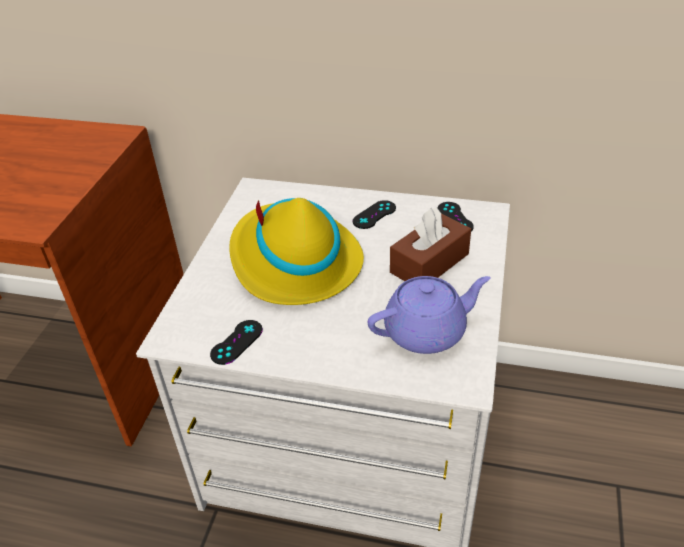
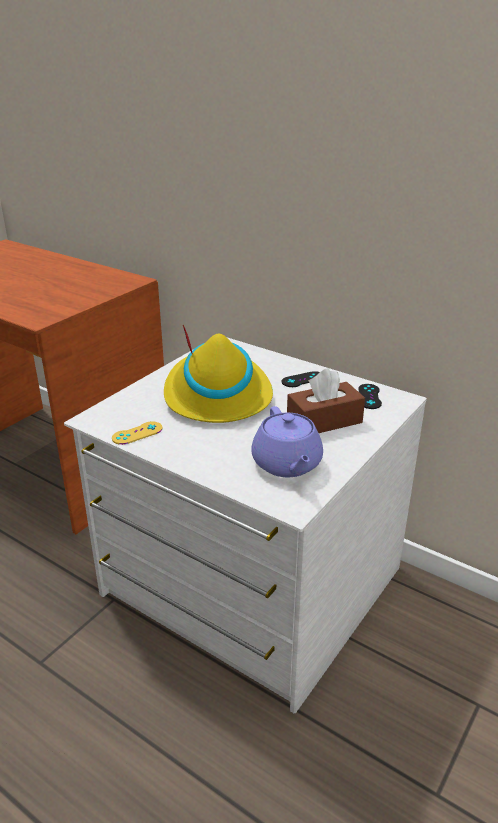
camera: 20 degrees right, 10 degrees down
black game controller [210,320,263,365] -> yellow game controller [112,422,162,445]
purple teapot [368,276,490,354] -> purple teapot turned 75 degrees clockwise [251,406,323,477]

